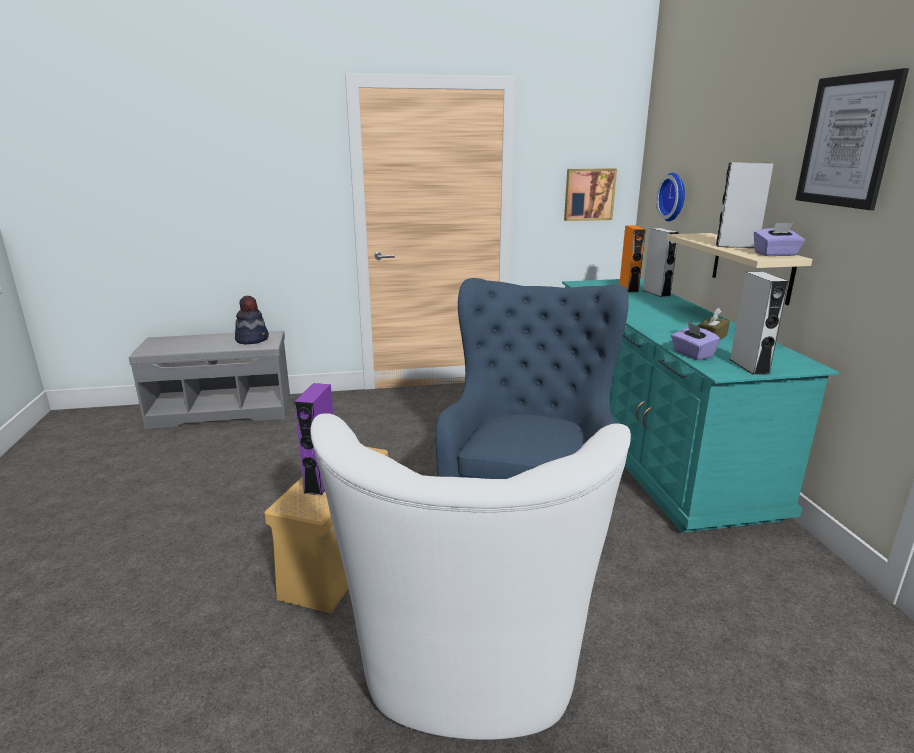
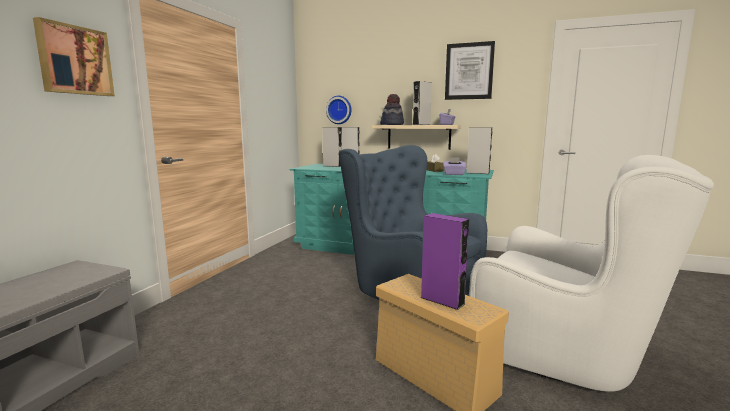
camera: 60 degrees left, 10 degrees down
hat [235,295,269,344] -> hat moved to [380,94,404,125]
picture [564,168,617,221] -> picture moved to [33,17,115,96]
orange speaker [619,225,646,292] -> grey speaker [322,127,342,167]

